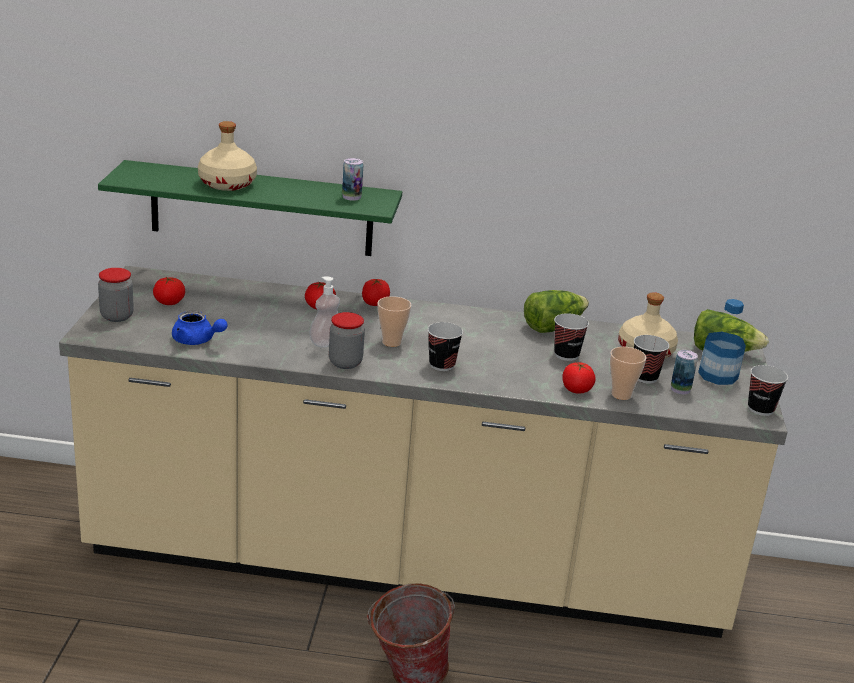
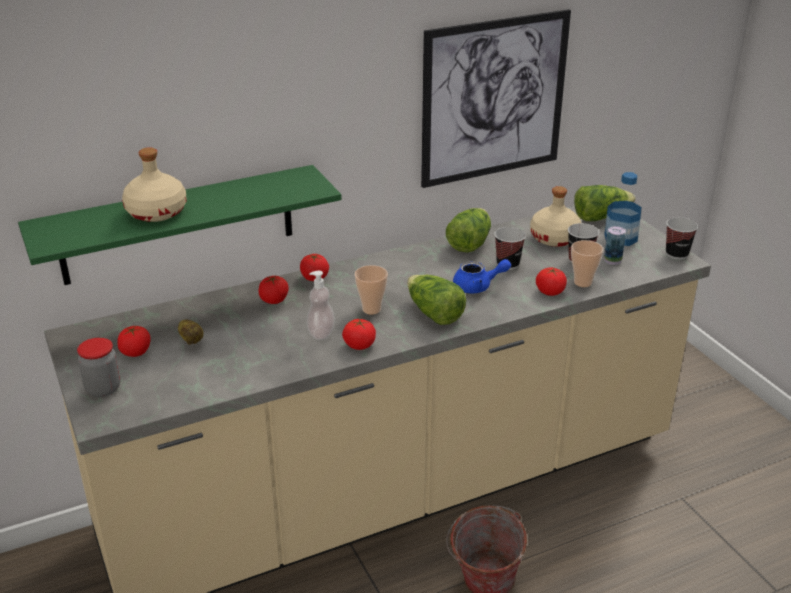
camera: 30 degrees left, 5 degrees up
blue teapot [172,311,228,345] -> blue teapot moved to [453,259,511,293]
jar [329,312,365,369] -> tomato [342,319,376,350]
can [342,158,363,201] -> none
cup [427,322,463,371] -> lettuce [407,275,466,325]
none -> potato [178,320,203,345]
none -> picture [421,9,571,188]

